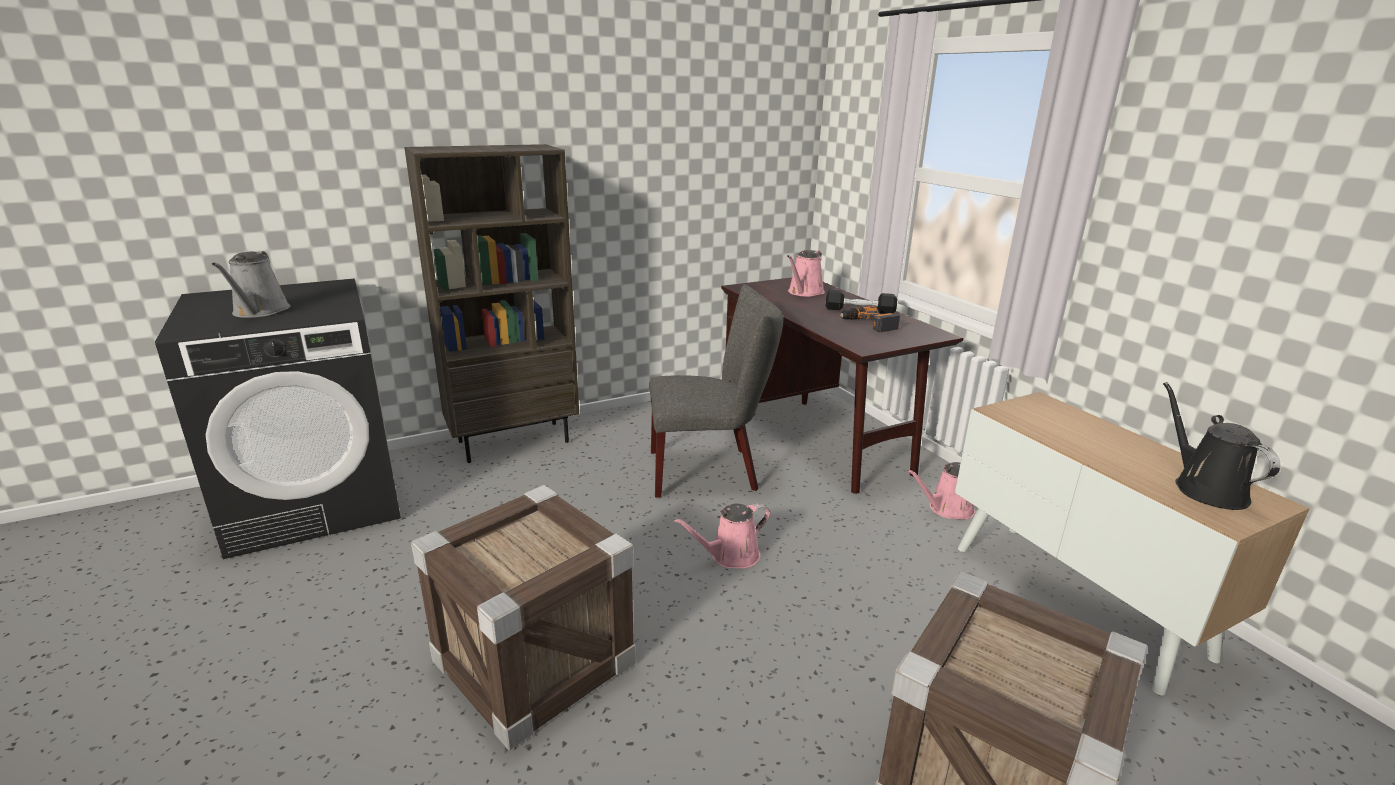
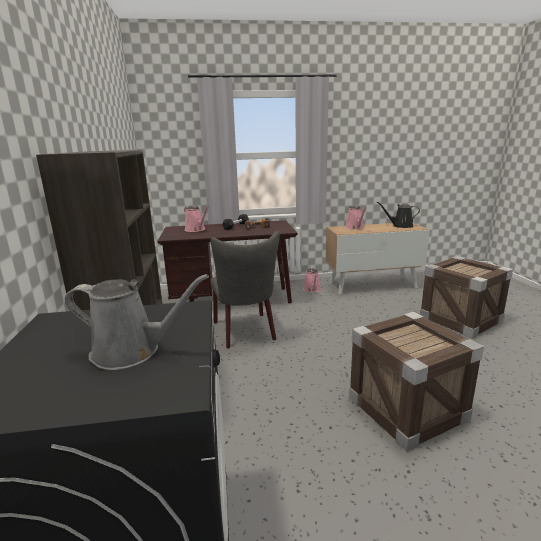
camera: 70 degrees left, 5 degrees down
grey chair [649,284,783,498] -> grey chair turned 150 degrees clockwise [210,231,280,349]
pink watering can [673,503,770,568] -> pink watering can moved to [345,205,366,229]

